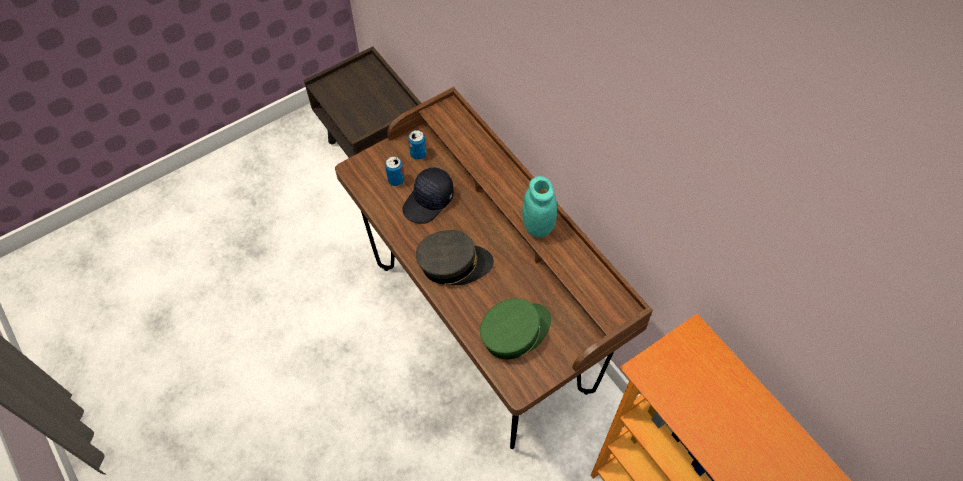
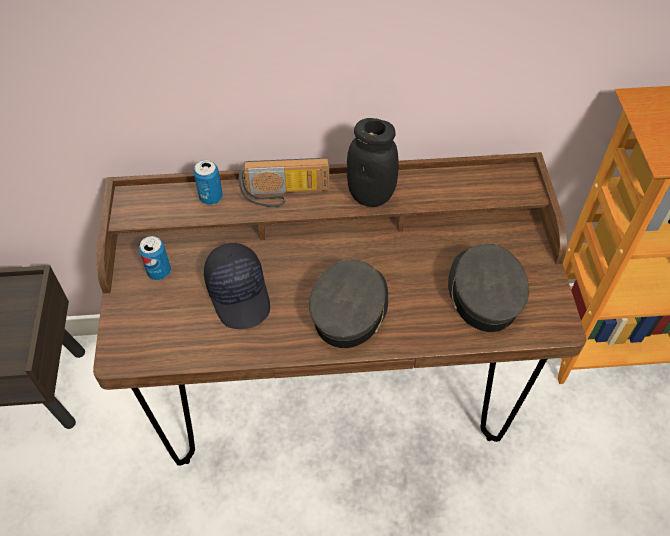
camera: 60 degrees left, 5 degrees down
can [385,156,404,186] -> can moved to [193,160,223,205]
green cap [480,298,551,359] -> grey cap [448,243,529,332]
turquoise jar [522,176,557,237] -> black jar [347,118,399,207]
none -> radio [239,158,329,207]

